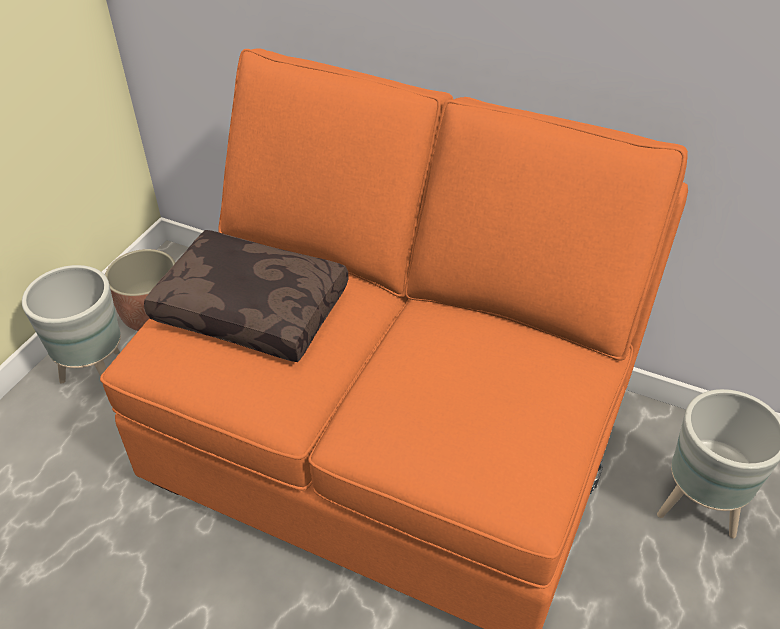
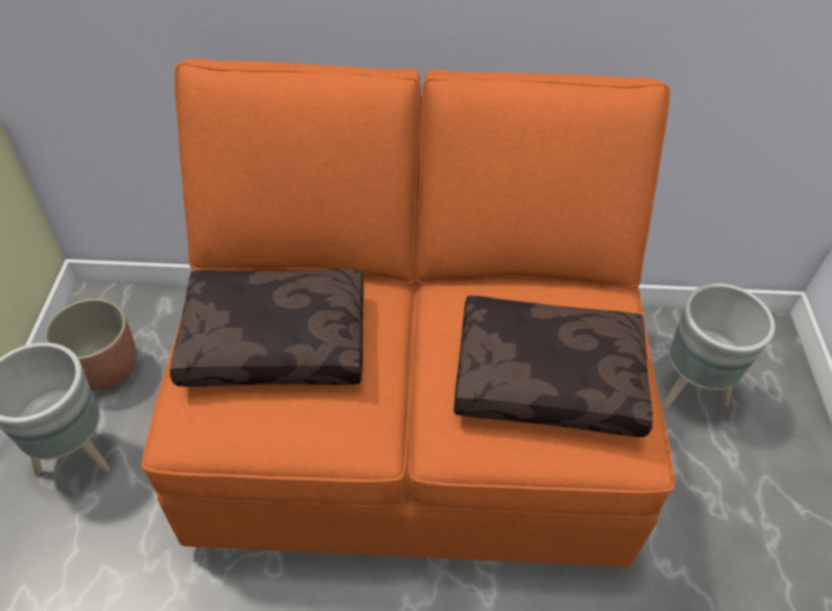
camera: 25 degrees left, 5 degrees up
none -> brown pillow [454,296,653,437]

